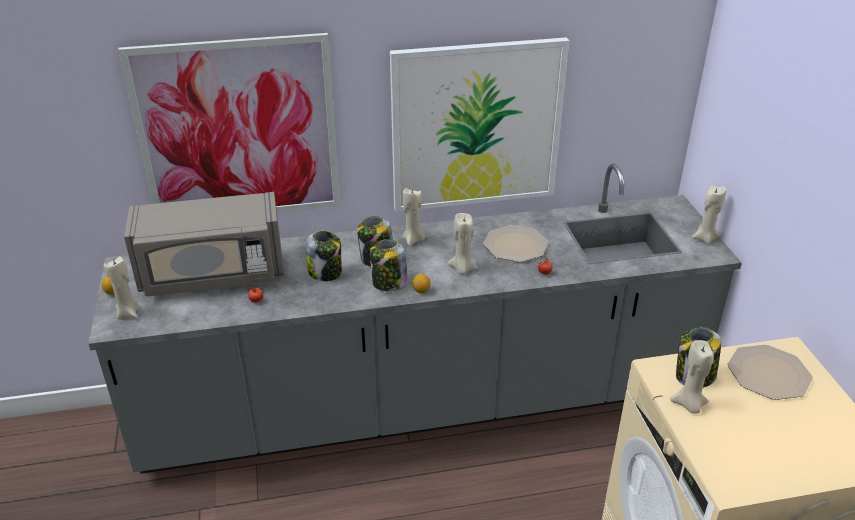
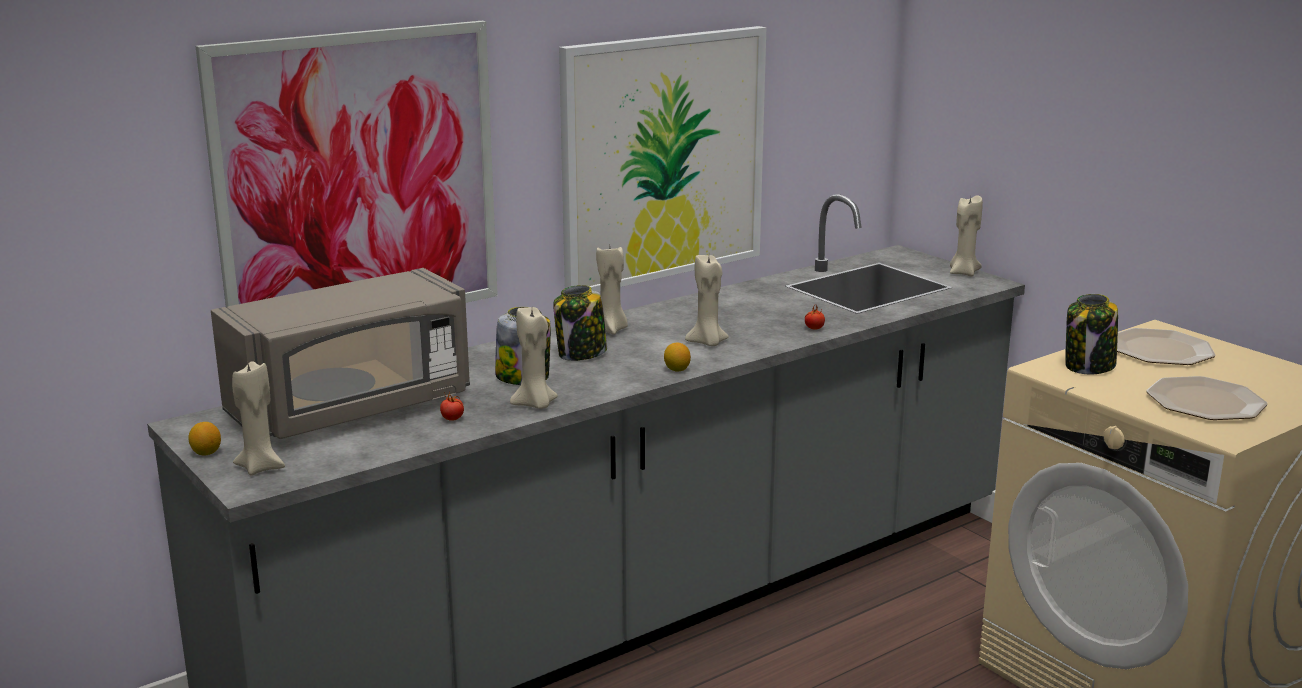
camera: 25 degrees left, 15 degrees down
jar [370,239,408,291] -> none
plate [483,225,548,262] -> plate moved to [1146,376,1268,420]
beige candle [670,340,714,414] -> beige candle moved to [510,307,558,409]

